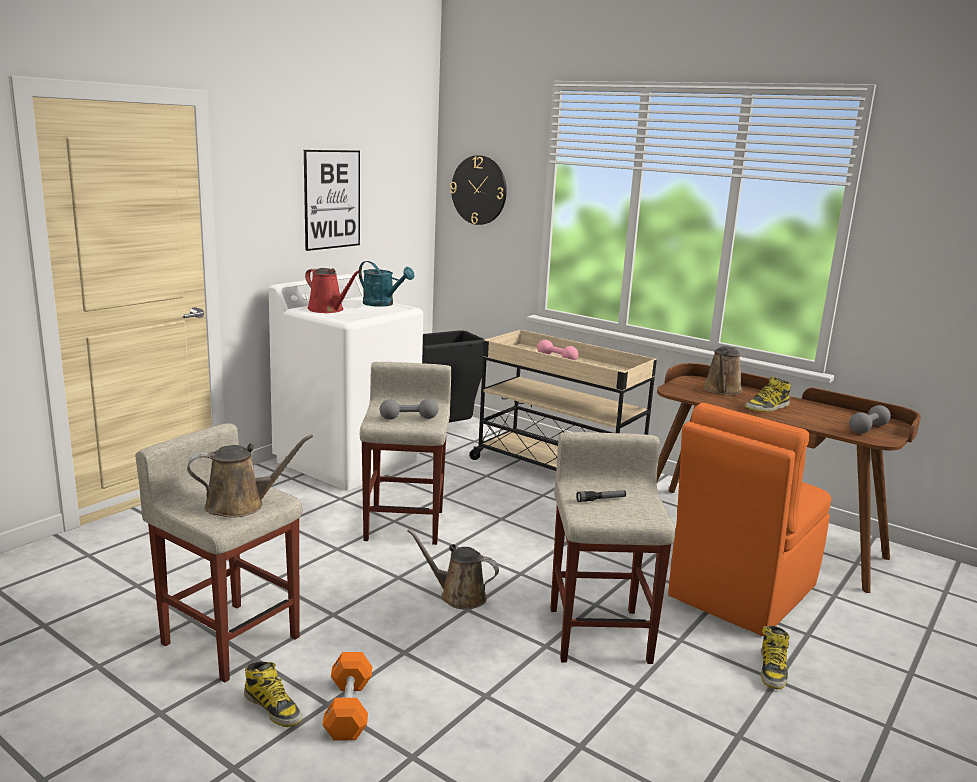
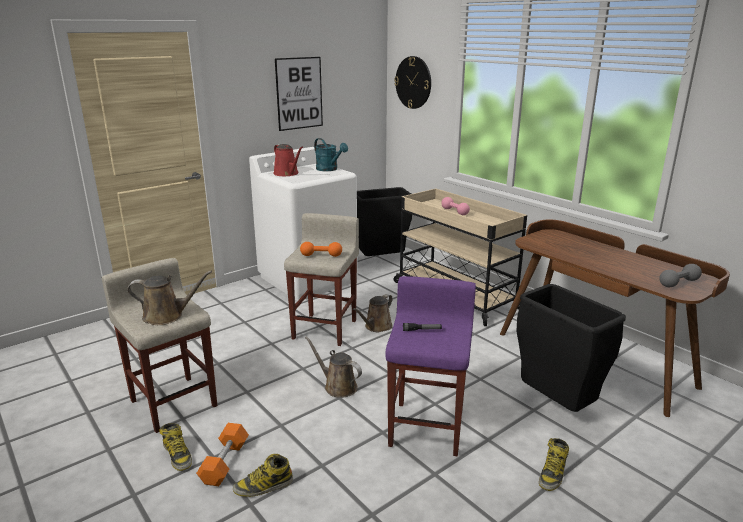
camera: 15 degrees right, 5 degrees up
grey dumbbell [380,399,439,420] -> orange dumbbell [300,242,342,257]
beige stool [551,432,676,664] -> purple stool [385,276,476,456]
orange chair [668,403,831,636] -> black trash can [516,284,626,412]
brown watering can [703,346,743,395] -> brown watering can moved to [353,294,393,332]
boot [745,377,791,412] -> boot moved to [233,454,293,497]

